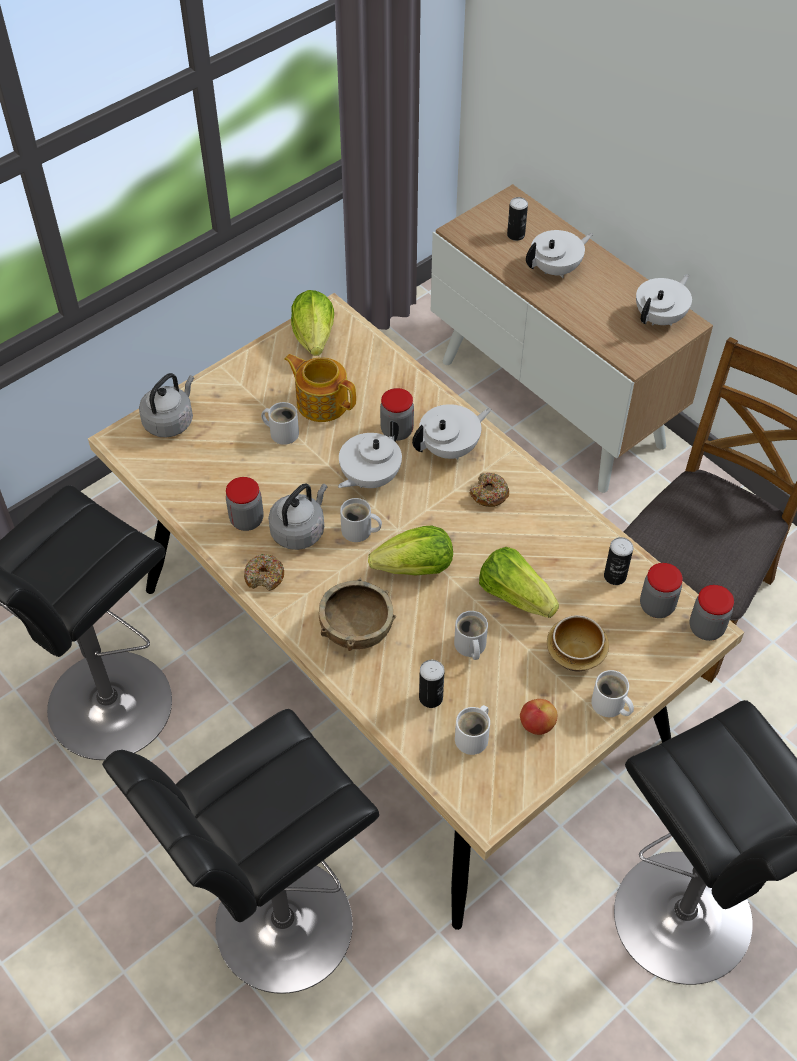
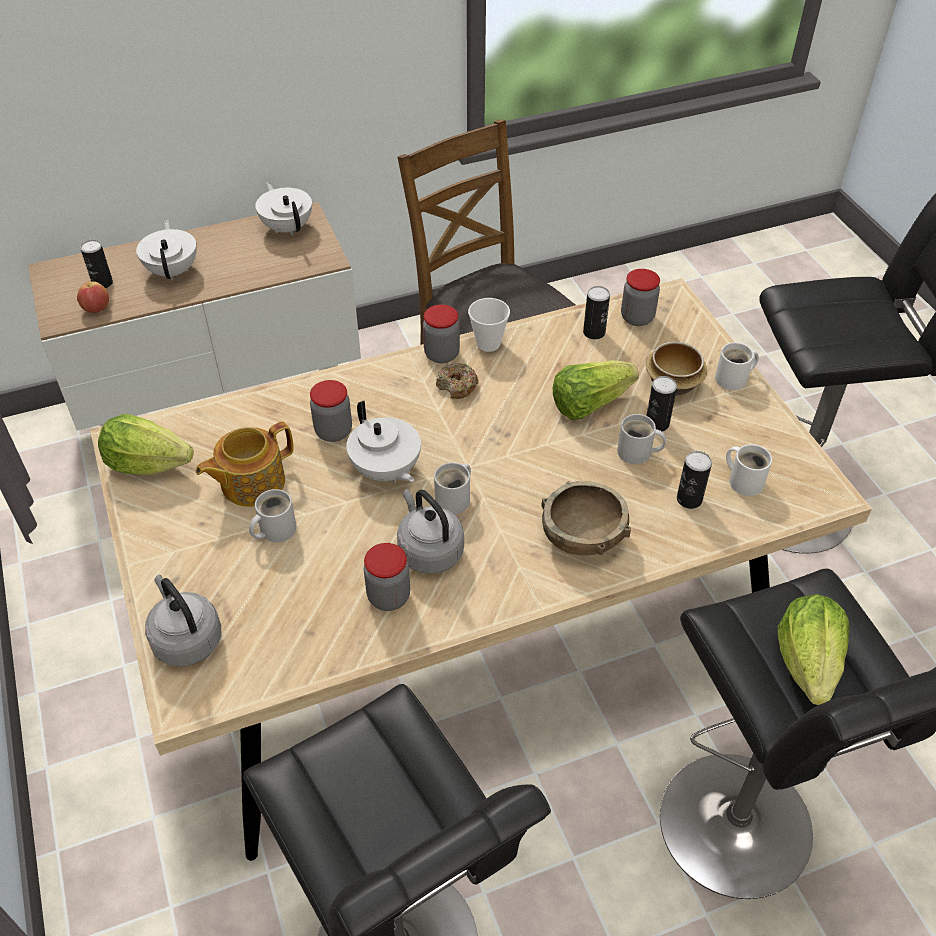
camera: 70 degrees left, 5 degrees down
donut [244,554,284,591] -> none
lettuce [368,525,453,575] -> lettuce moved to [778,594,849,705]
white teapot [412,404,491,460] -> none
apple [520,699,557,735] -> apple moved to [77,281,109,313]
jar [690,585,734,641] -> jar moved to [423,304,460,363]
none -> cup [468,298,510,352]
none -> can [646,376,677,431]

